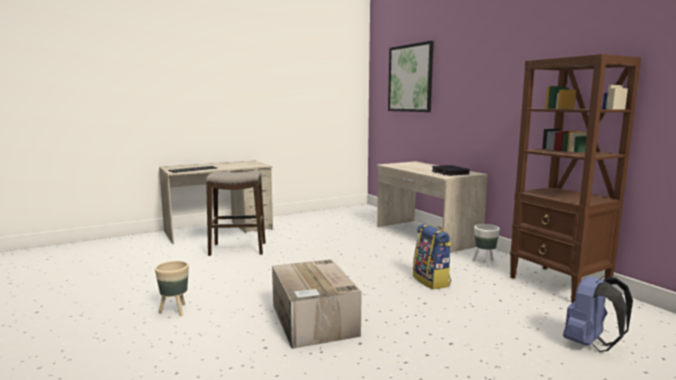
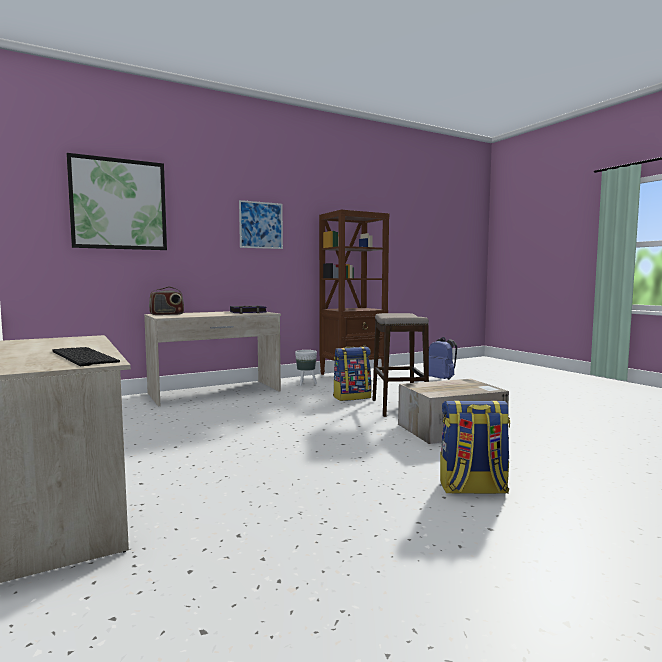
camera: 90 degrees left, 5 degrees down
beige planter [155,261,189,316] -> backpack [440,401,510,494]
stool [206,171,266,256] -> stool moved to [373,313,429,417]
none -> radio [149,286,184,315]
none -> picture [239,200,283,249]

